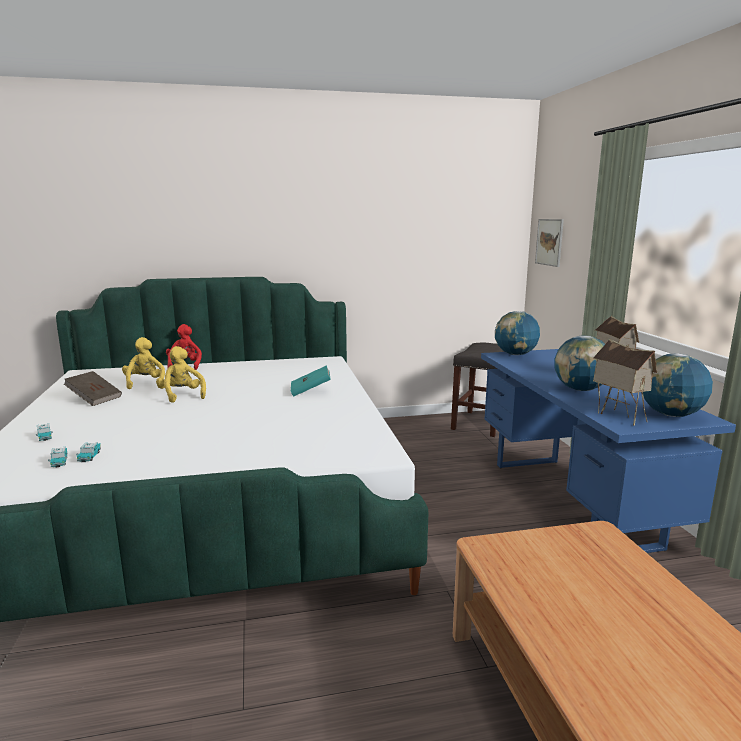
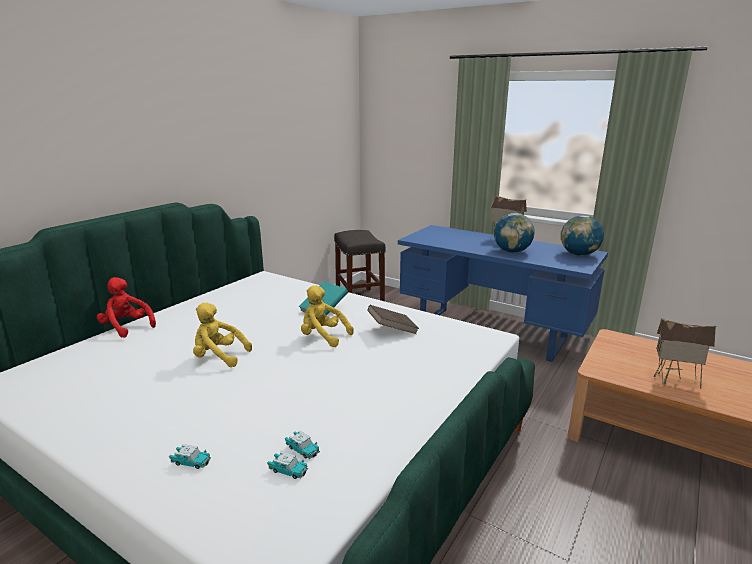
camera: 45 degrees left, 5 degrees up
brown book [64,371,122,406] -> brown book moved to [367,305,419,334]
yellow plush toy [122,337,165,389] -> yellow plush toy moved to [301,285,354,347]
globe [495,311,540,355] -> none
picture [535,219,564,267] -> none
toy house [593,339,657,426] -> toy house moved to [654,318,716,389]

